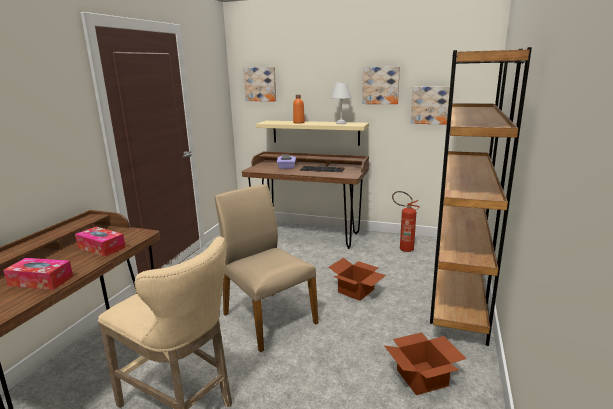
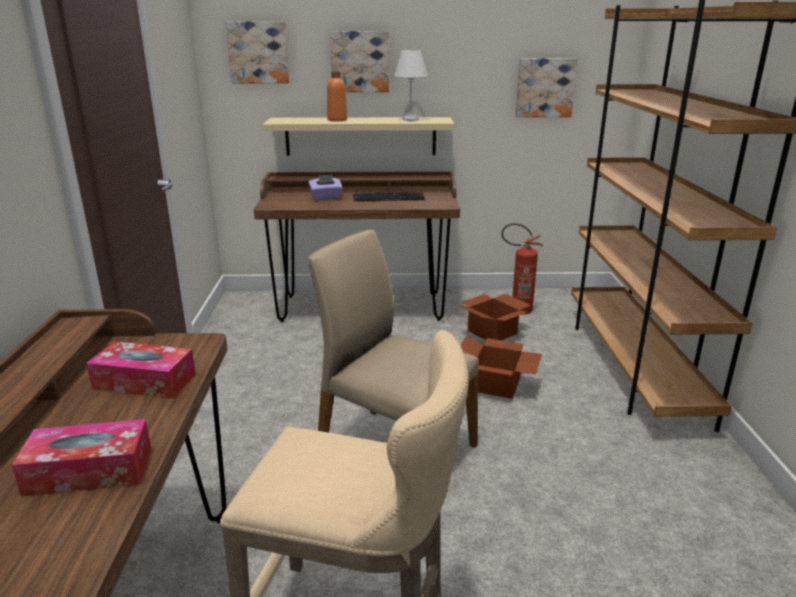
camera: 20 degrees left, 5 degrees up
picture [362,67,400,104] -> picture moved to [330,31,389,92]
cardboard box [385,332,467,395] -> cardboard box moved to [458,294,531,340]

